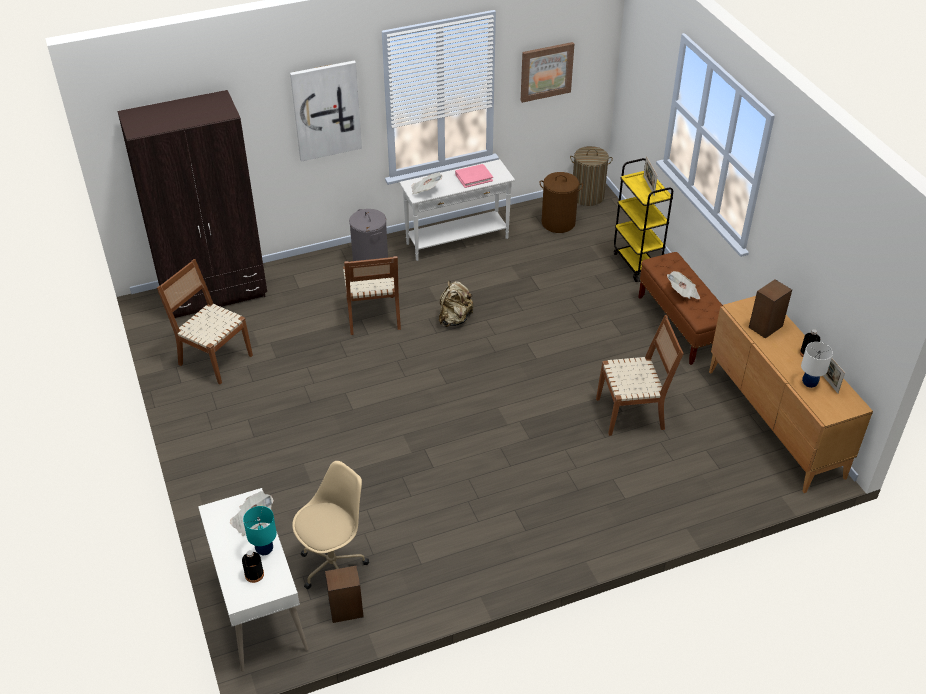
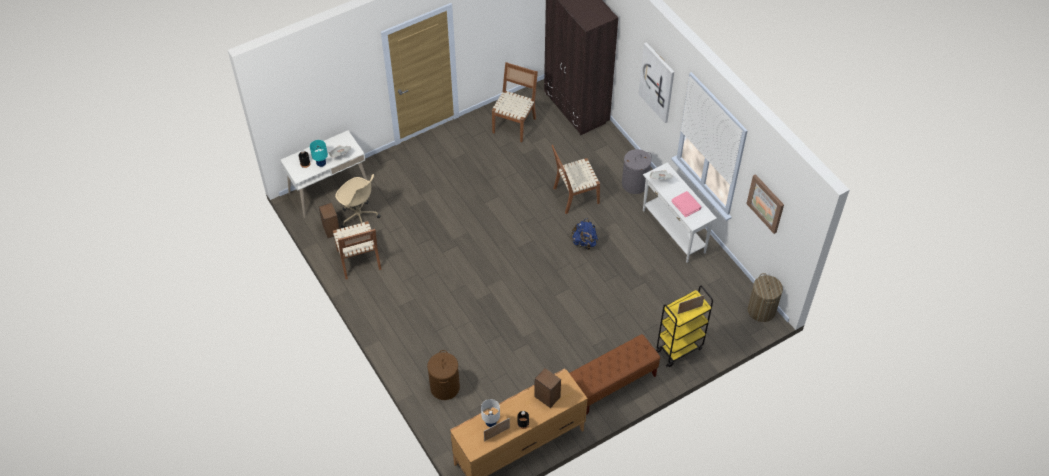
camera: 80 degrees right, 10 degrees up
beige backpack [439,280,473,327] -> blue backpack [570,218,598,250]
brown laundry basket [539,172,583,233] -> brown laundry basket moved to [427,350,460,400]
chair [596,315,684,436] -> chair moved to [333,221,382,279]
newspaper [667,271,701,299] -> none

